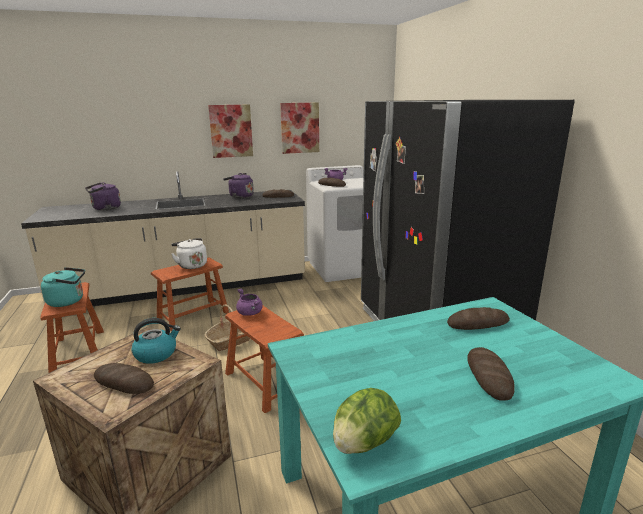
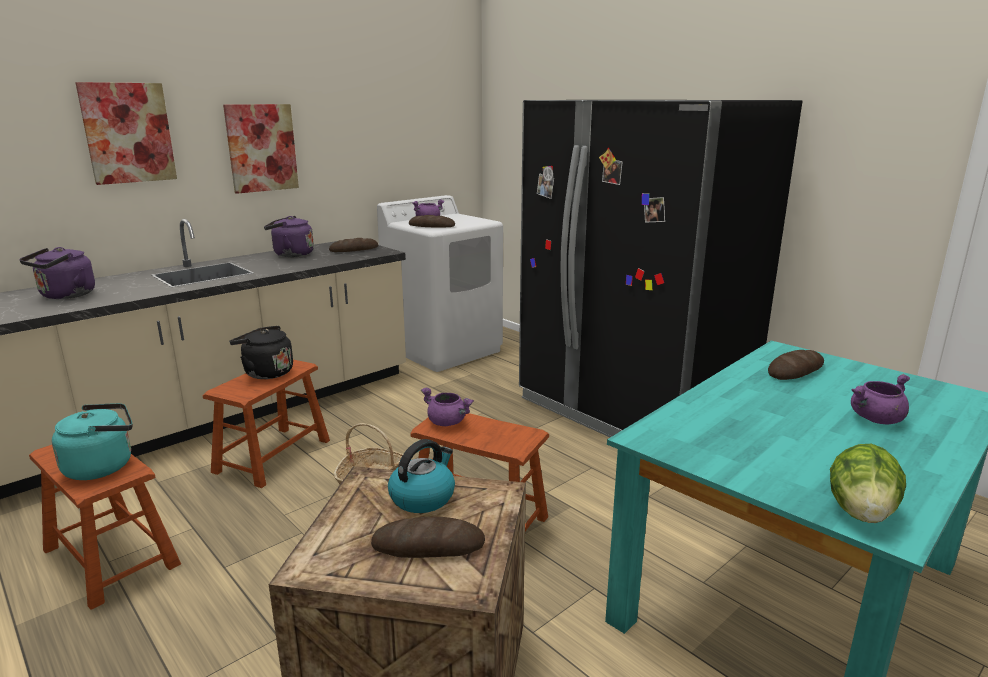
camera: 25 degrees left, 0 degrees up
white kettle [171,238,207,269] -> black kettle [229,326,293,379]
picture [280,103,319,154] -> picture moved to [75,82,177,185]
bread [467,347,515,401] -> purple cooking pot [851,374,910,424]

